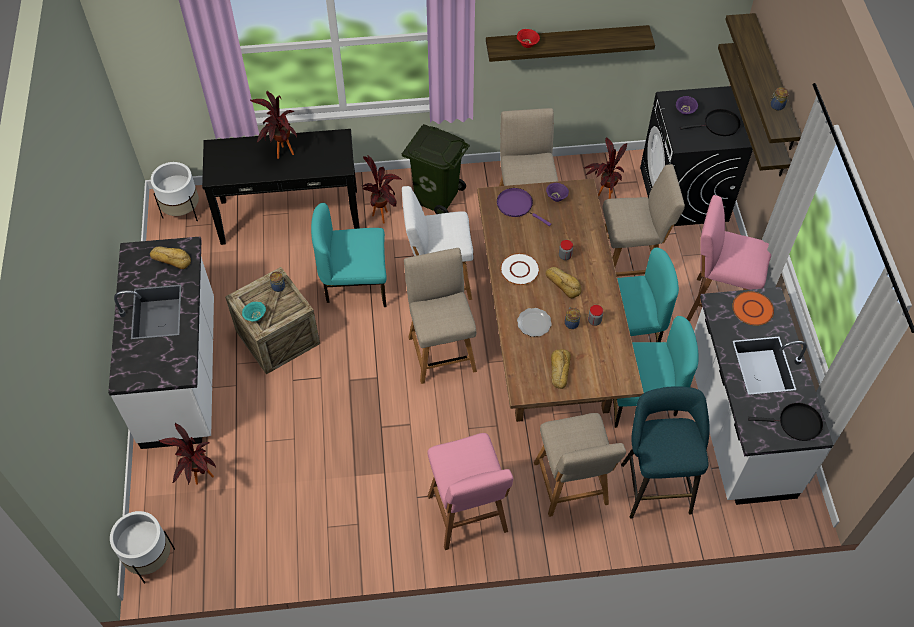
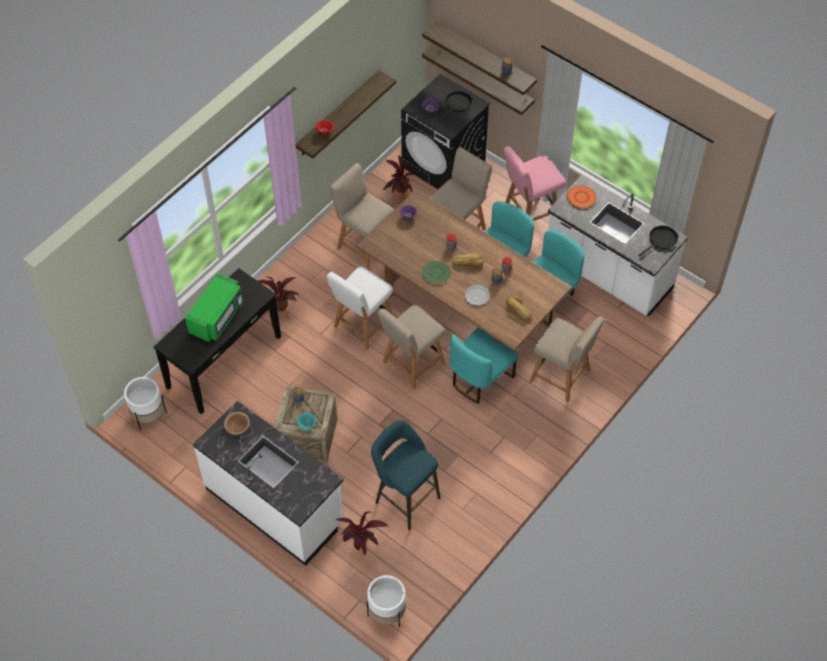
camera: 45 degrees left, 0 degrees up
bread [150,247,191,269] -> brown bowl [224,412,250,435]
potted plant [250,91,297,159] -> green microwave [185,273,243,342]
turquoise chair [311,203,387,307] -> turquoise chair moved to [450,327,518,404]
green trash can [402,124,470,214] -> none
beige chair [404,248,477,384] -> beige chair turned 75 degrees counterclockwise [378,305,445,389]
pink stool [428,433,513,550] -> none
purple frying pan [497,188,551,226] -> none
white plate [500,253,540,285] -> green plate [421,260,451,285]
turquoise stool [621,386,710,519] -> turquoise stool moved to [371,420,441,530]

